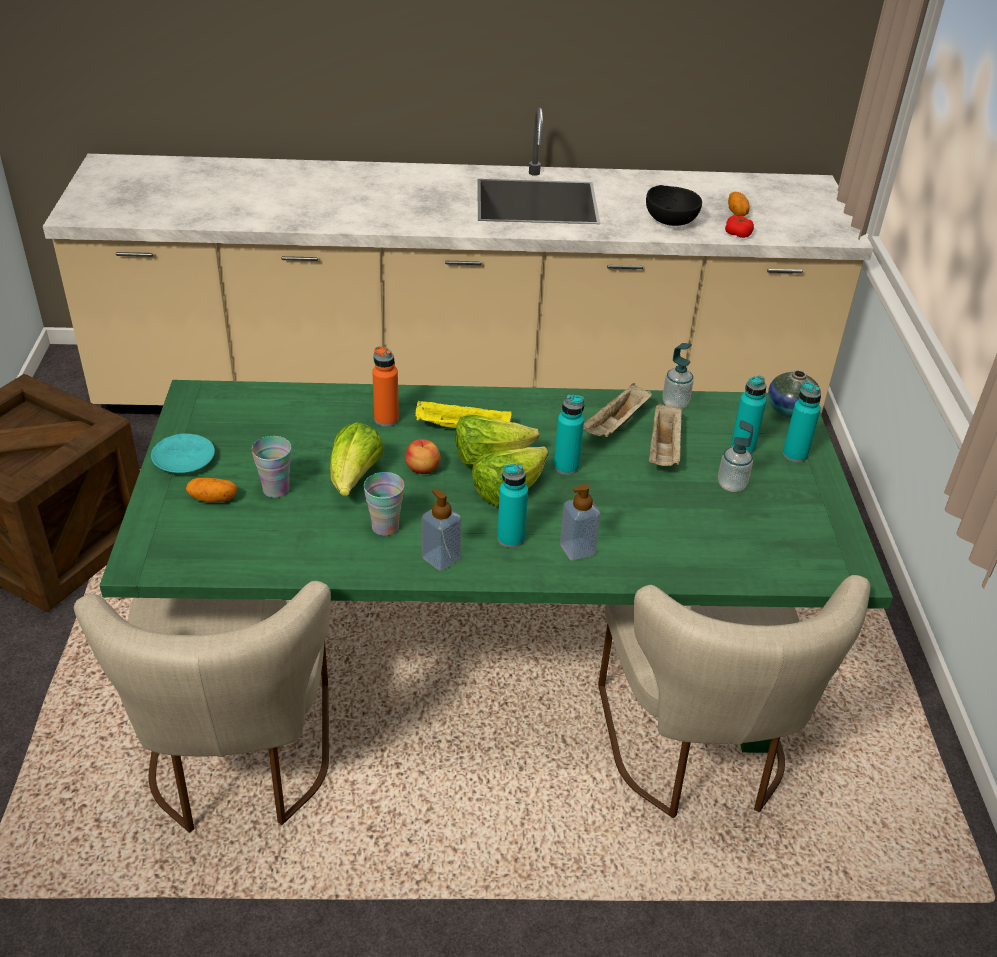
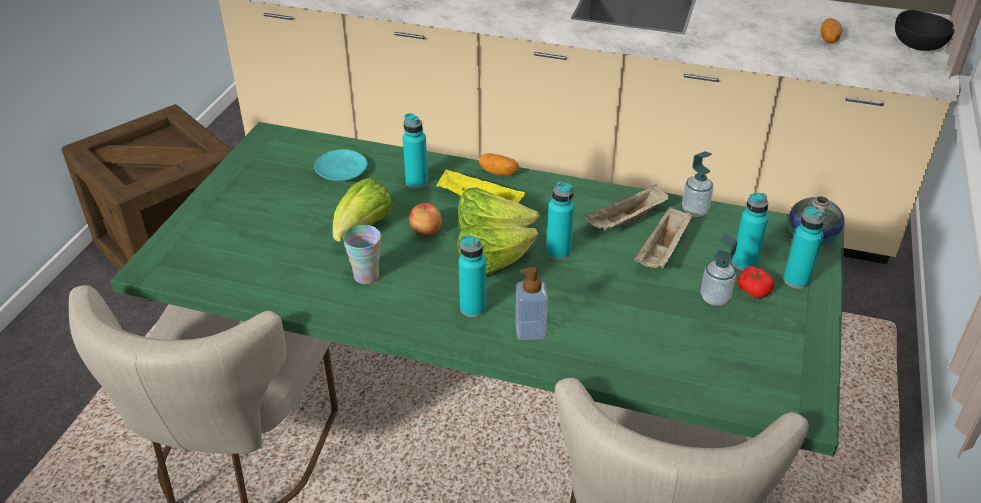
camera: 20 degrees right, 0 degrees up
turquoise plate [151,433,215,473] -> turquoise plate moved to [314,149,368,181]
potato [186,478,238,503] -> potato moved to [479,153,519,176]
cup [252,436,292,498] -> none
orange bottle [372,346,399,427] -> turquoise bottle [403,113,428,189]
soap dispenser [422,489,462,571] -> none
black bowl [646,185,702,226] -> black bowl moved to [895,10,955,51]
tomato [725,215,754,238] -> tomato moved to [737,266,774,298]

